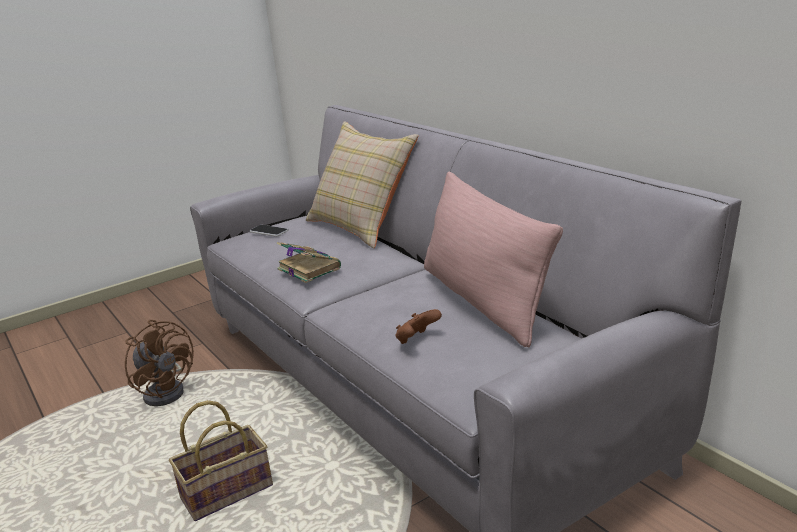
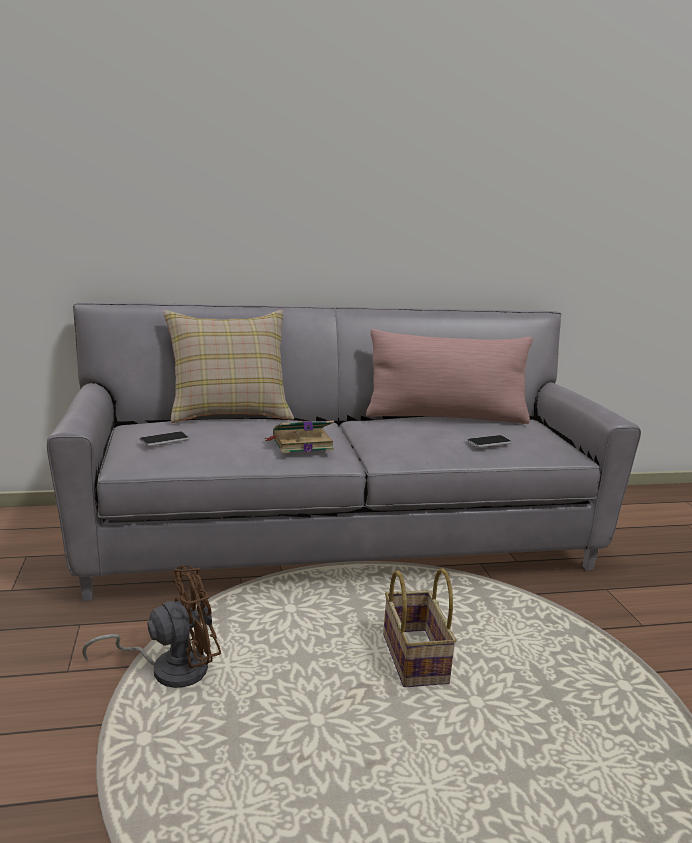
camera: 70 degrees left, 5 degrees down
brown game controller [396,309,442,344] -> phone [467,435,512,447]

